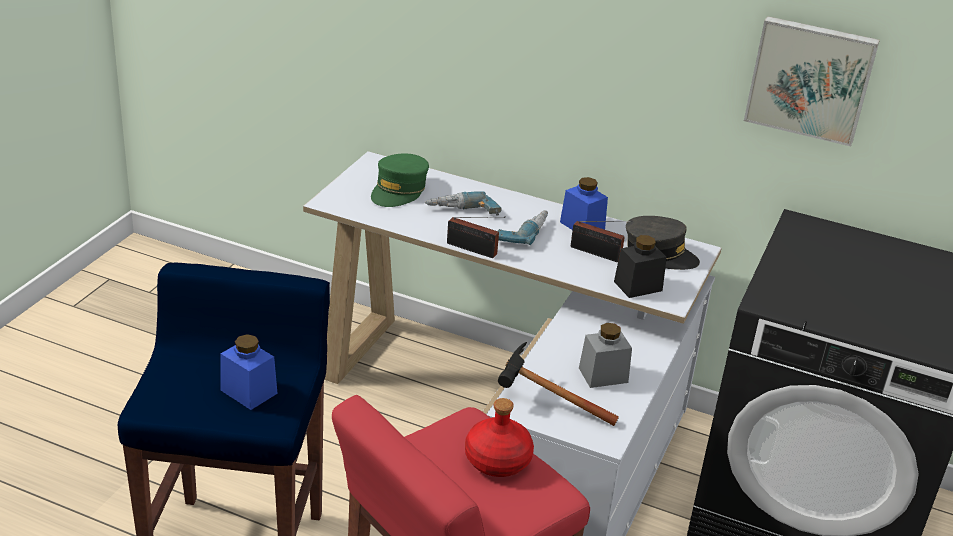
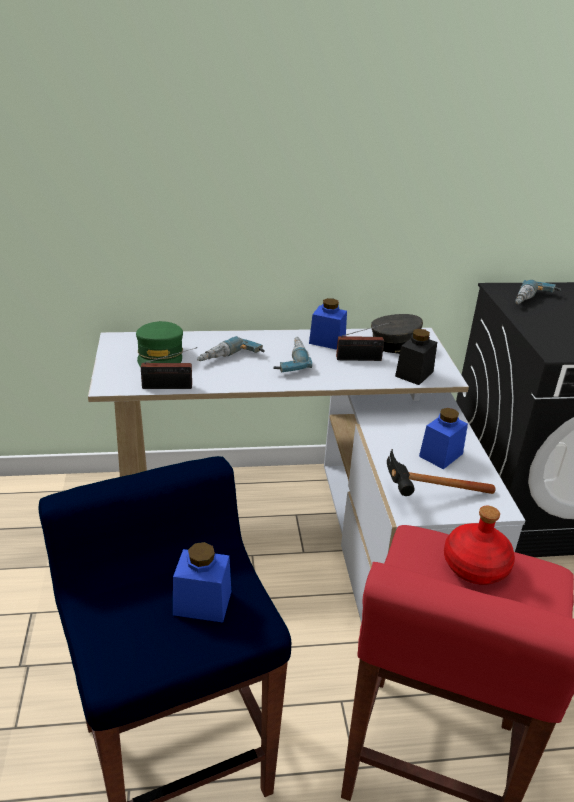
camera: 30 degrees left, 0 degrees up
radio [447,217,506,258] -> radio moved to [141,347,197,389]
grey jar [579,323,632,388] -> blue jar [419,408,468,469]
picture [744,16,880,147] -> none
none -> power drill [515,280,562,304]

